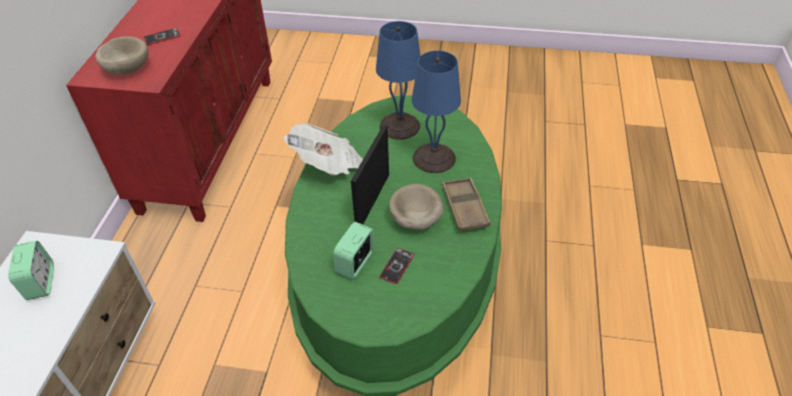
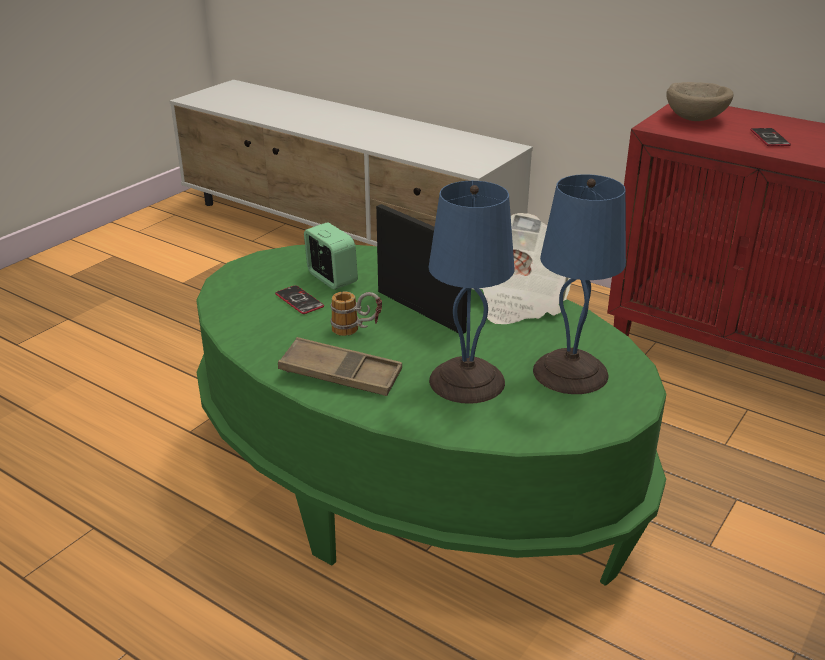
camera: 115 degrees right, 15 degrees down
alarm clock [8,241,54,300] -> none
beige bowl [389,184,443,230] -> mug [330,292,382,336]

